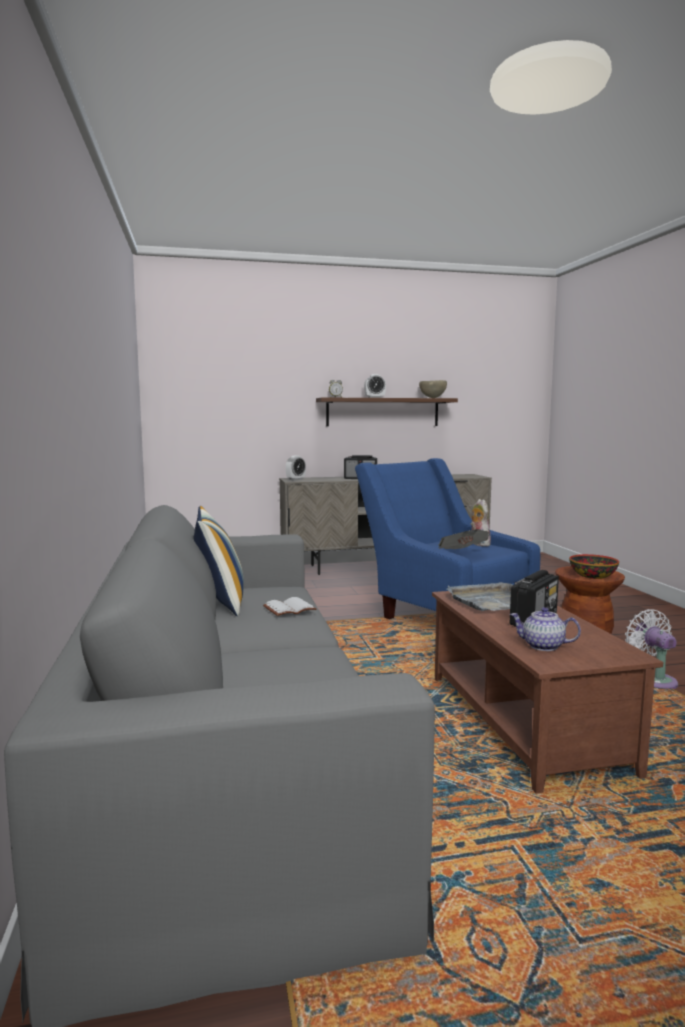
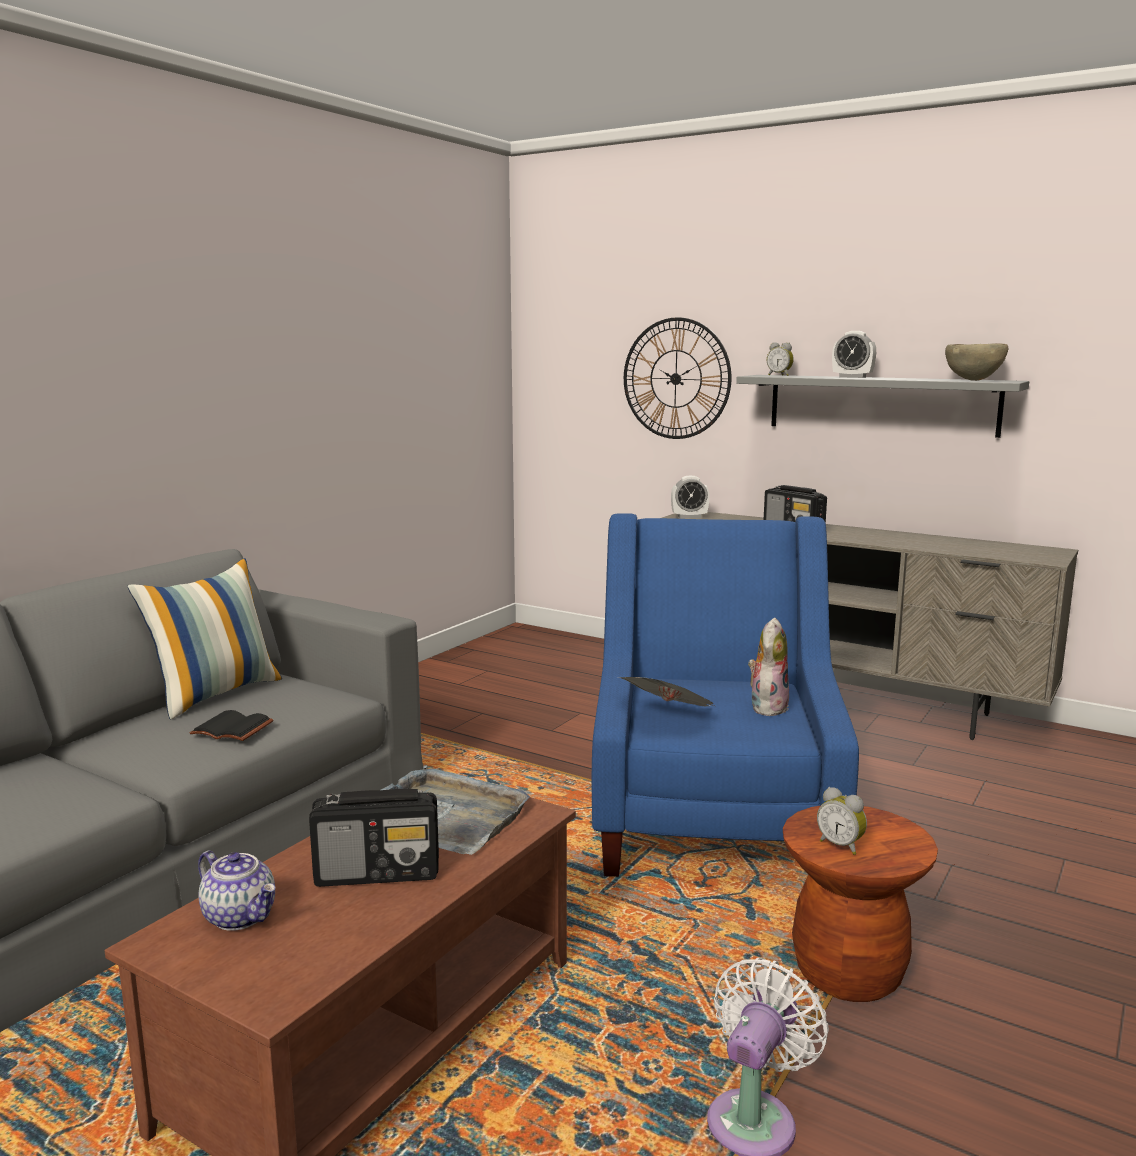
camera: 45 degrees right, 5 degrees up
white book [263,597,317,616] -> black book [189,710,273,741]
brown shelf [316,397,458,426] -> grey shelf [736,375,1029,438]
teapot [510,607,581,651] -> teapot turned 150 degrees clockwise [198,851,275,931]
bowl [569,554,619,579] -> alarm clock [817,787,867,855]
none -> wall clock [624,317,731,439]

